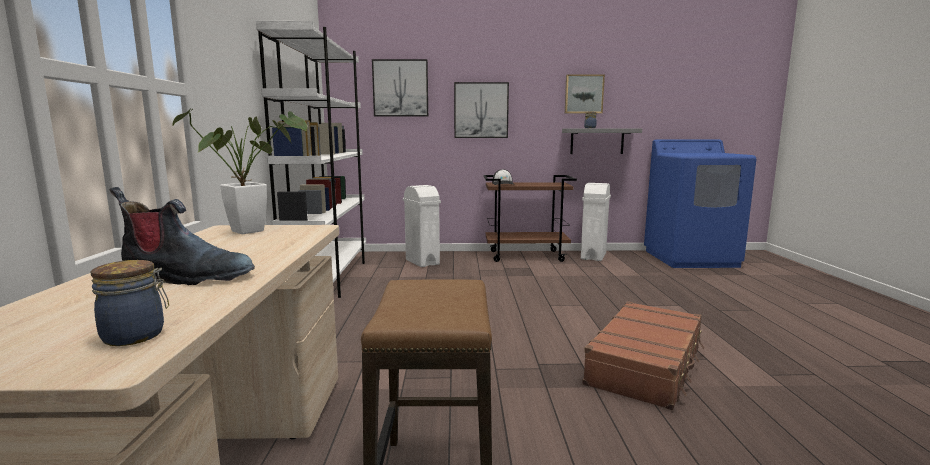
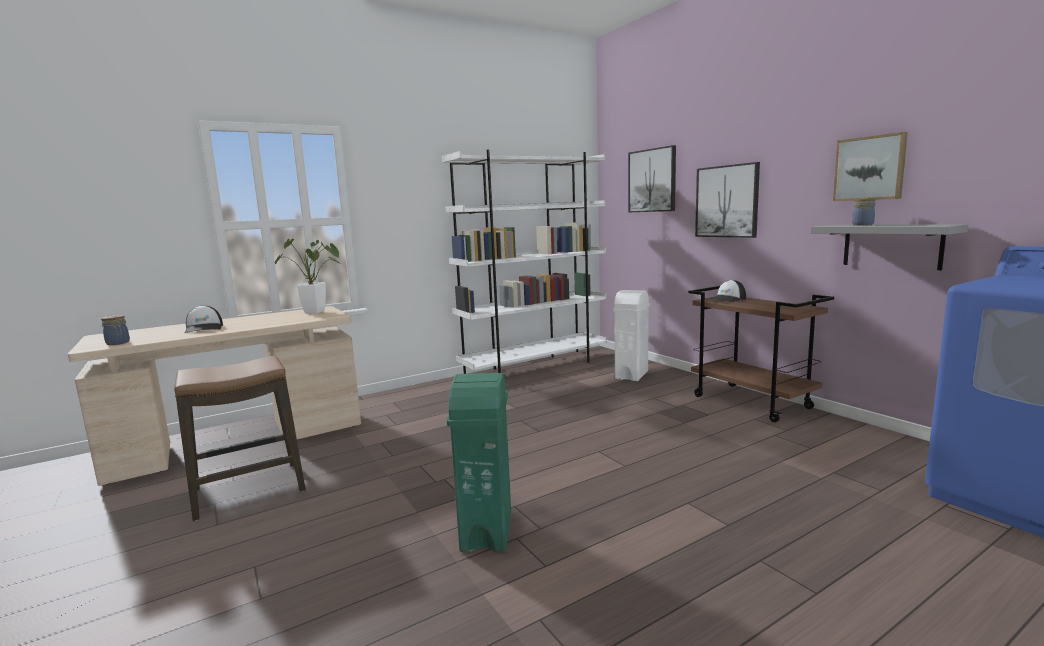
camera: 60 degrees right, 0 degrees up
boot [110,187,255,285] -> cap [184,305,223,333]
white trash can [581,183,611,261] -> none
brown suitcase [582,301,704,410] -> green trash can [447,373,511,552]

